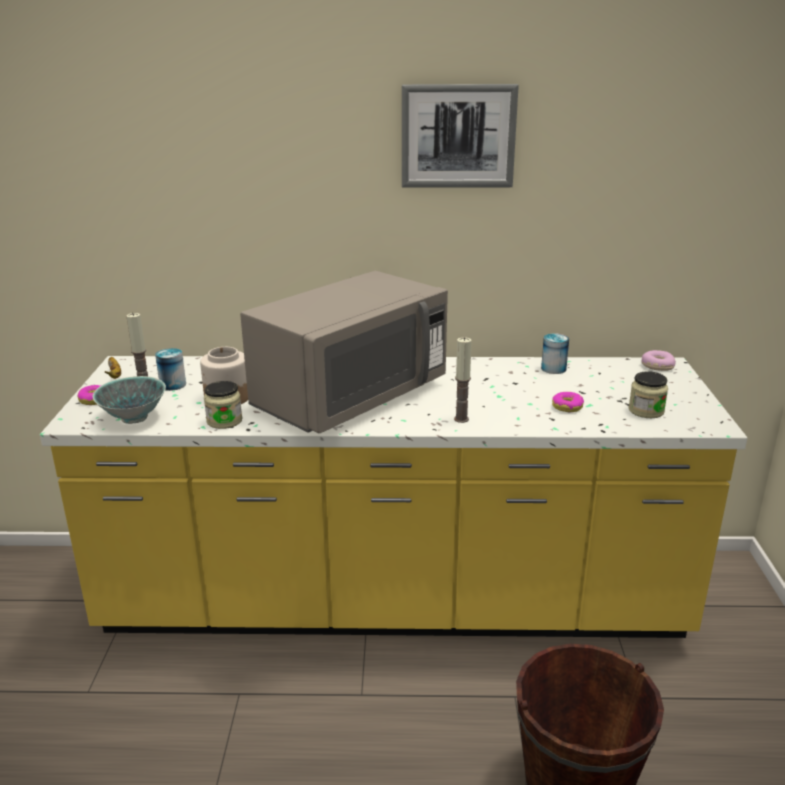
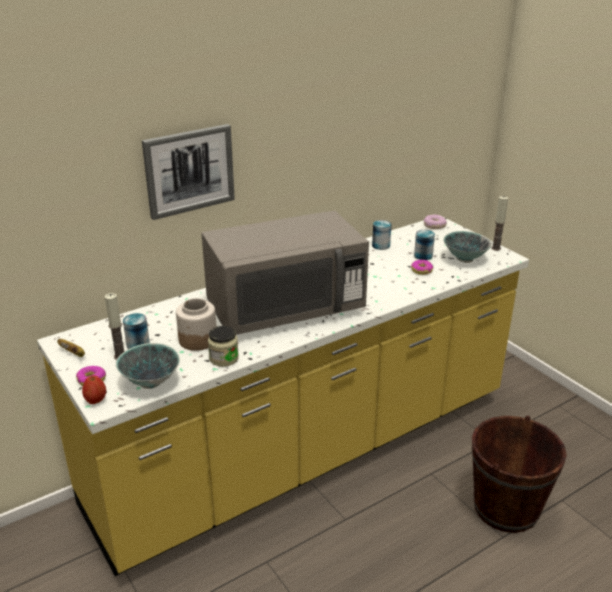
camera: 35 degrees left, 5 degrees up
grey microwave [240,271,448,433] -> grey microwave turned 60 degrees clockwise [202,211,369,335]
picture [402,84,519,188] -> picture moved to [142,124,235,220]
candle [454,337,472,423] -> candle moved to [491,196,508,251]
jar [628,371,668,418] -> bowl [443,231,492,263]
none -> apple [82,375,106,404]
none -> can [414,230,435,260]

